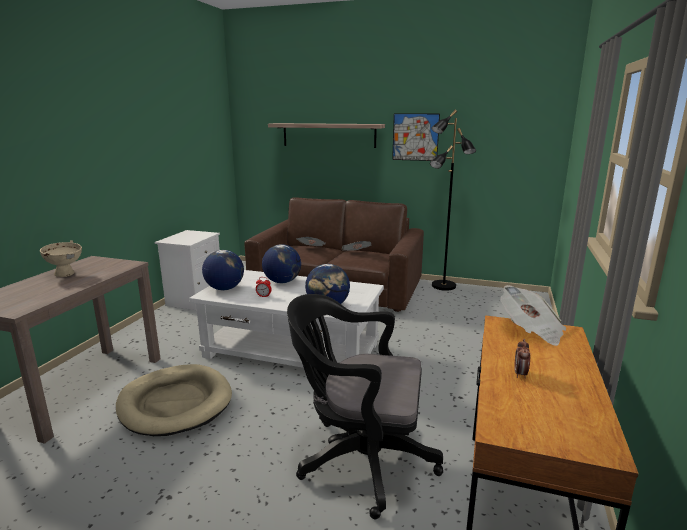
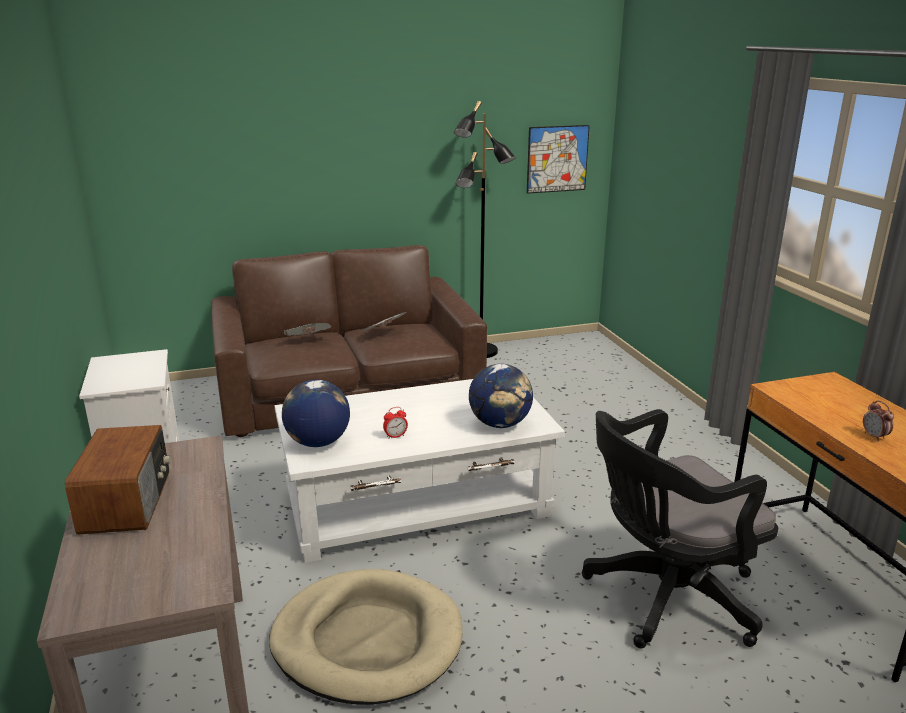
camera: 35 degrees left, 5 degrees up
beige bowl [40,240,82,277] -> radio [65,425,171,535]
globe [262,244,301,283] -> none
shelf [268,123,385,148] -> none
picture [392,114,440,161] -> picture moved to [527,125,590,194]
newspaper [500,285,566,346] -> none

